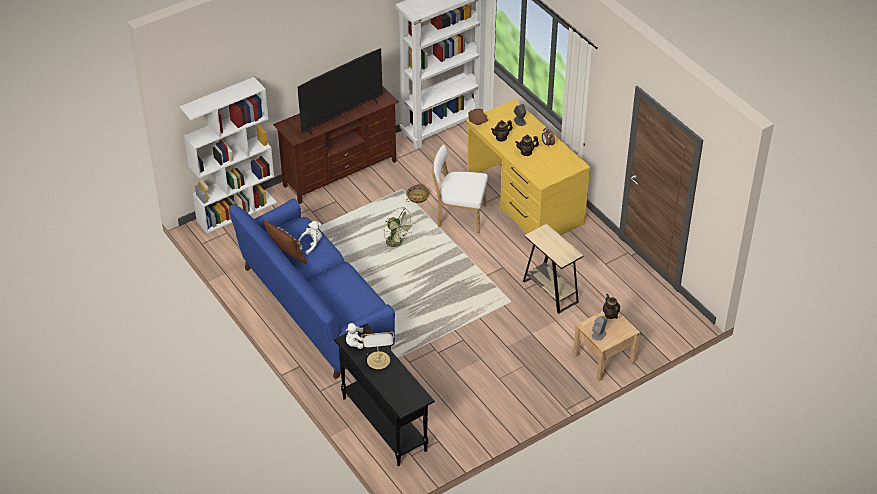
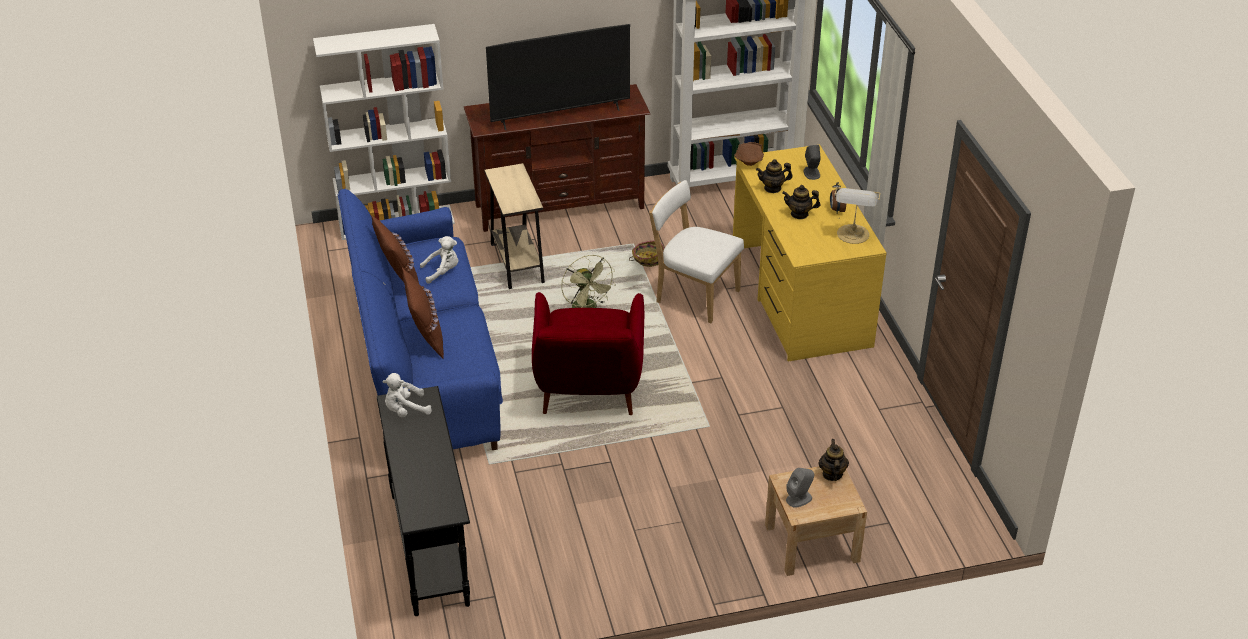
camera: 20 degrees right, 5 degrees down
table lamp [361,332,394,369] -> table lamp moved to [834,187,881,244]
beige side table [523,223,584,314] -> beige side table moved to [485,163,545,289]
none -> brown pillow [402,268,444,358]
none -> red armchair [532,292,644,415]

